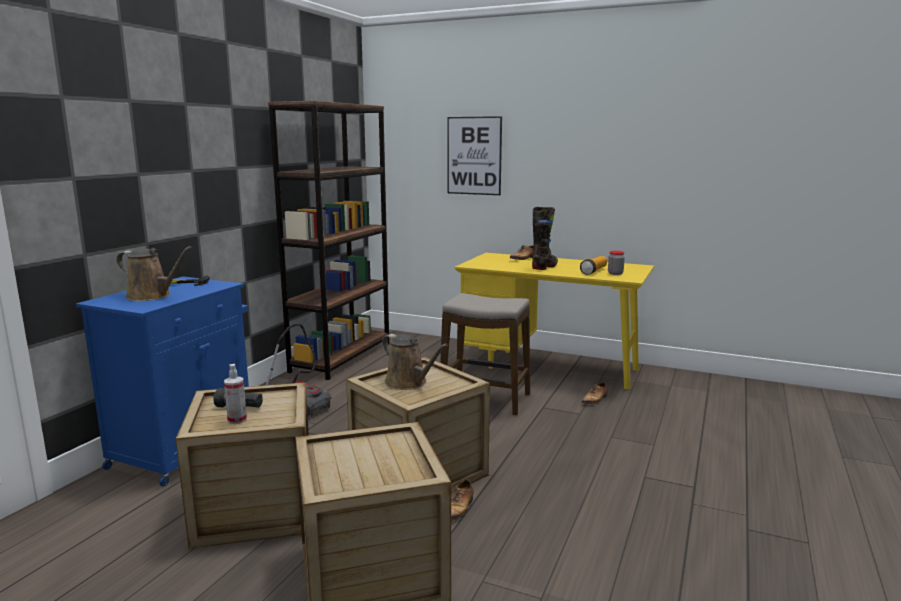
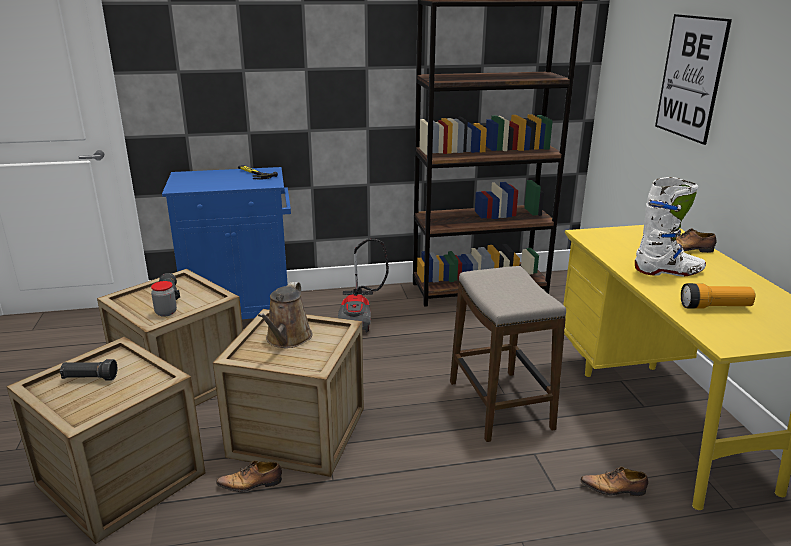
camera: 55 degrees right, 10 degrees up
brown watering can [116,246,192,301] -> none
spray bottle [224,364,247,424] -> none
black boot [532,207,558,270] -> white boot [635,177,706,276]
jar [608,251,625,275] -> jar moved to [151,281,177,317]
none -> black flashlight [60,359,117,380]

